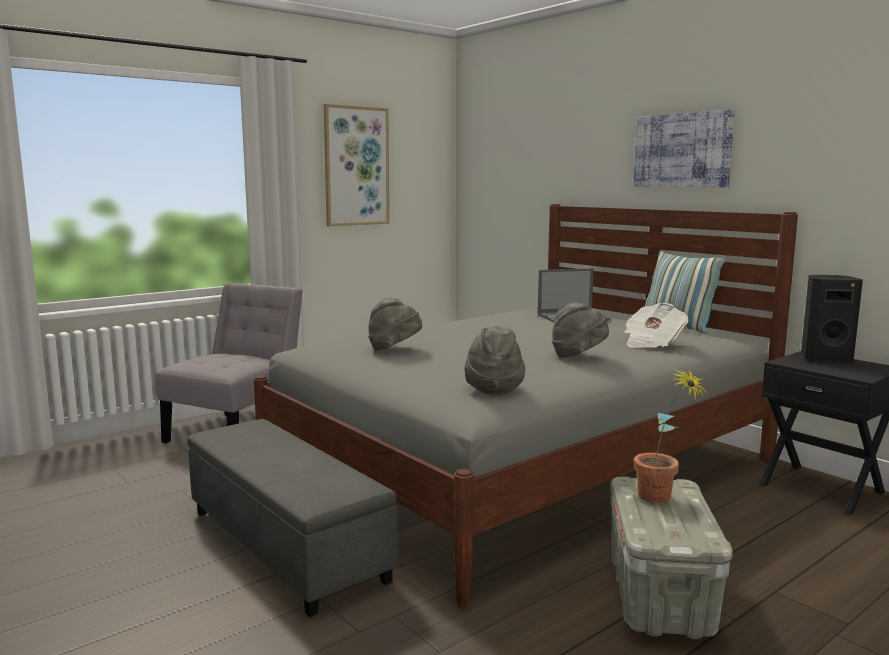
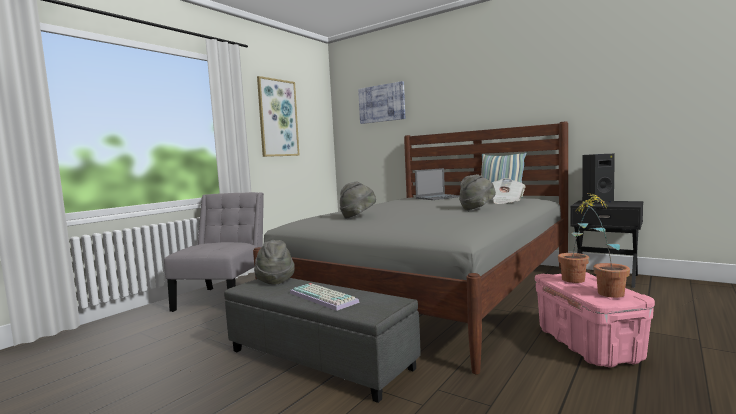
camera: 15 degrees left, 5 degrees down
grey hat [464,326,525,395] -> grey hat moved to [254,240,295,285]
grey storage box [611,477,733,640] -> pink storage box [535,272,655,368]
picture [633,109,735,187] -> picture moved to [358,81,405,124]
none -> keyboard [290,283,360,311]
none -> potted plant [575,197,630,298]

